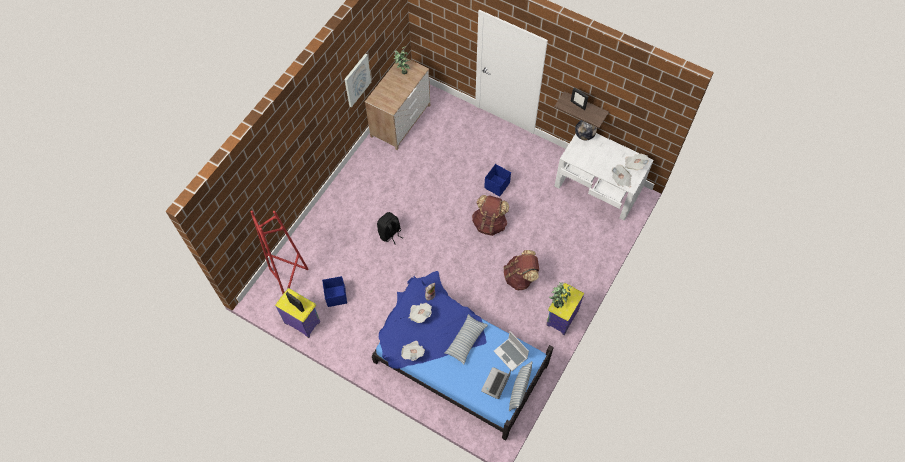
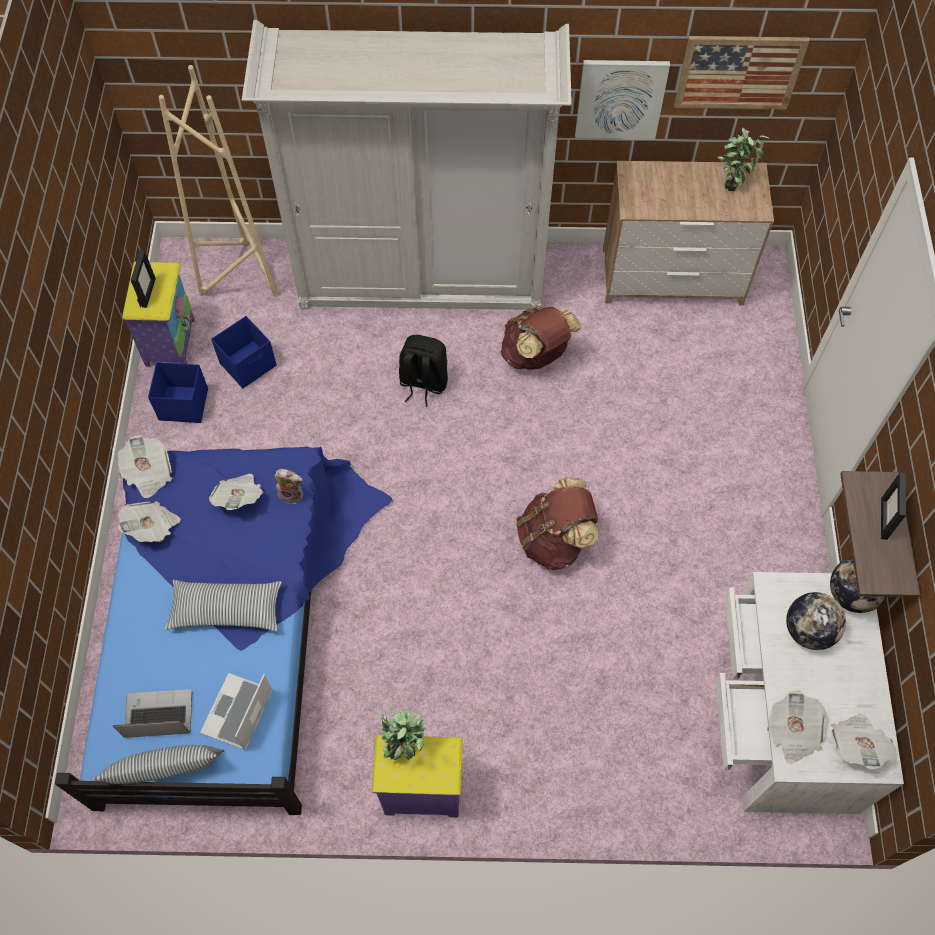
camera: 60 degrees right, 0 degrees up
red clothes rack [251,210,308,294] -> beige clothes rack [159,65,278,297]
blue storage box [484,164,511,197] -> blue storage box moved to [148,362,208,423]
brown backpack [504,250,539,290] -> brown backpack moved to [501,306,582,370]
none -> newspaper [118,435,172,498]
none -> white wardrobe [242,20,572,310]
none -> picture [674,36,810,110]
none -> globe [786,592,846,650]

